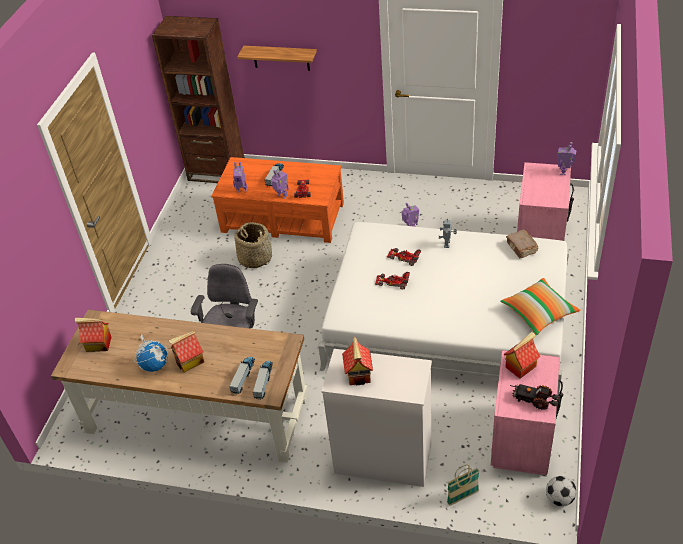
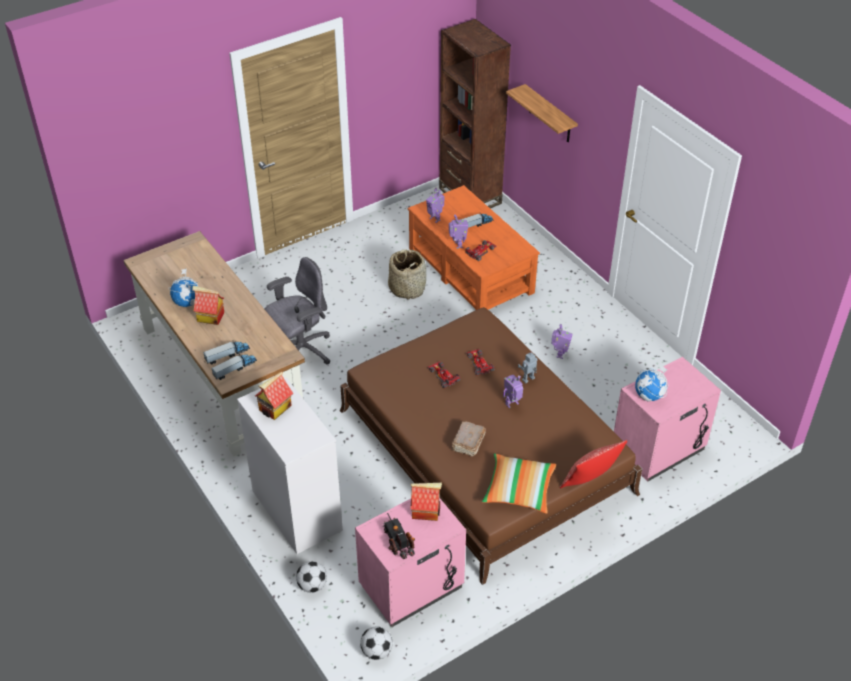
camera: 40 degrees right, 0 degrees up
toy house [75,318,111,352] -> none
white bed [318,222,569,395] -> brown bed [340,307,642,585]
basket [447,465,479,506] -> football [296,561,327,593]
brown book [506,230,539,258] -> brown book moved to [452,421,486,457]
toy robot [558,142,576,175] -> toy robot moved to [503,375,523,408]
none -> pillow [560,440,627,488]
none -> globe [635,366,668,402]

